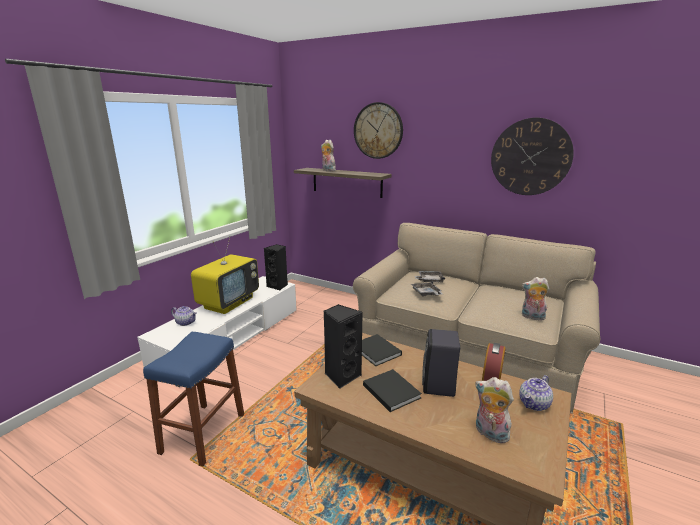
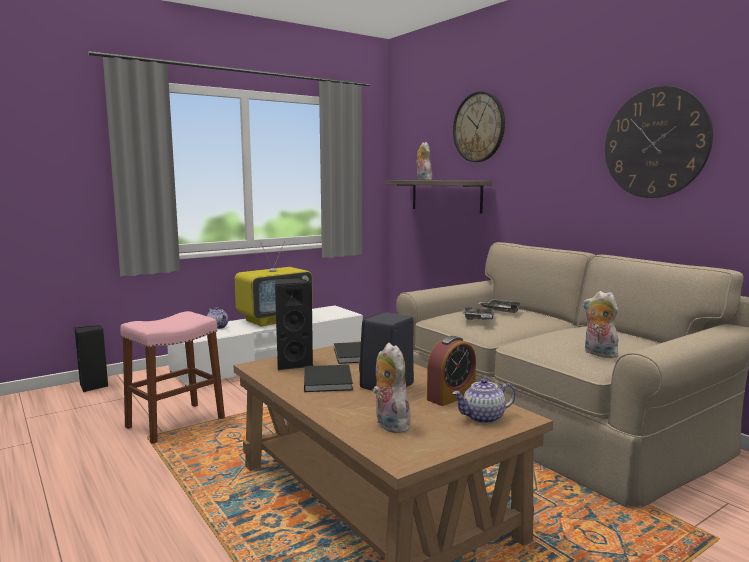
camera: 25 degrees right, 10 degrees down
blue stool [143,332,244,467] -> pink stool [120,311,225,444]
black speaker [264,244,288,291] -> black speaker moved to [75,325,108,392]

